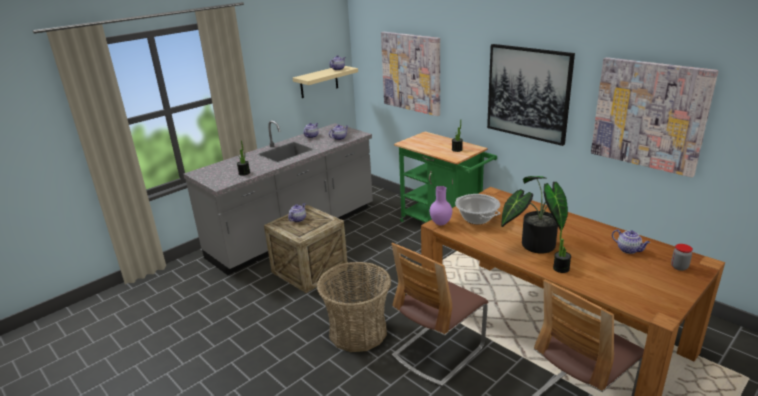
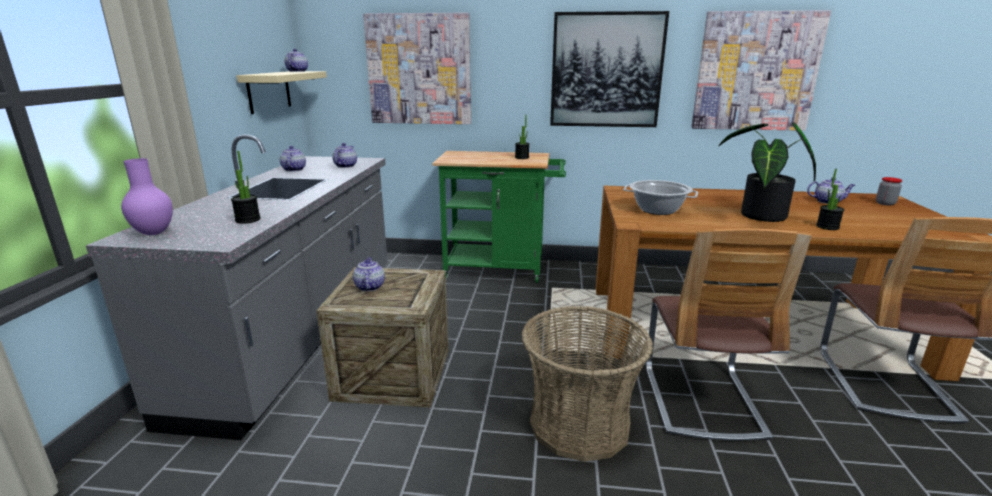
camera: 40 degrees left, 5 degrees down
purple vase [430,186,452,226] -> purple vase moved to [121,158,173,235]

